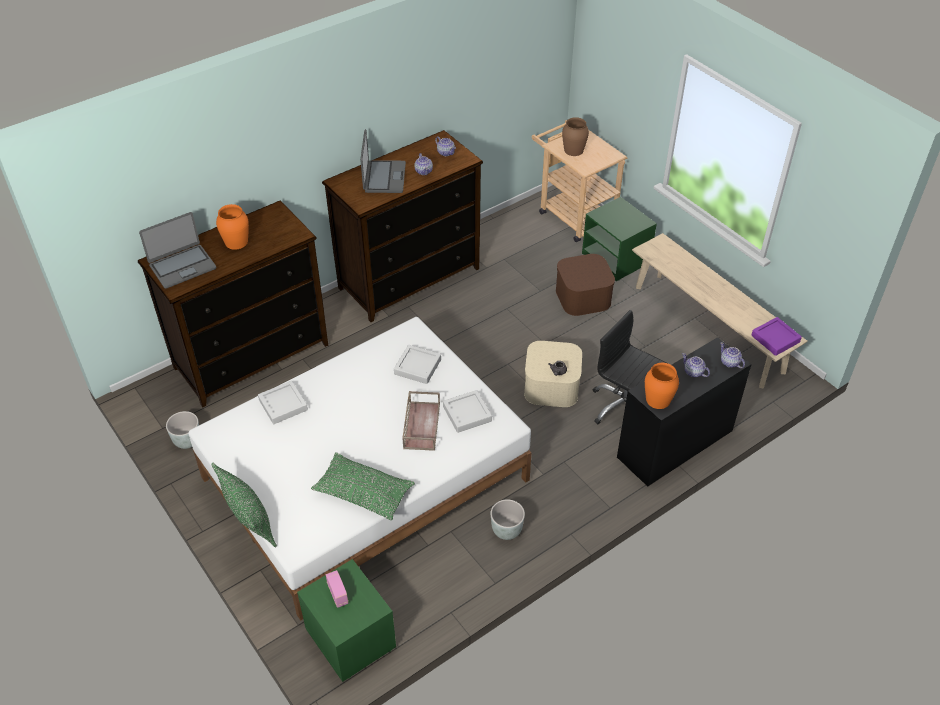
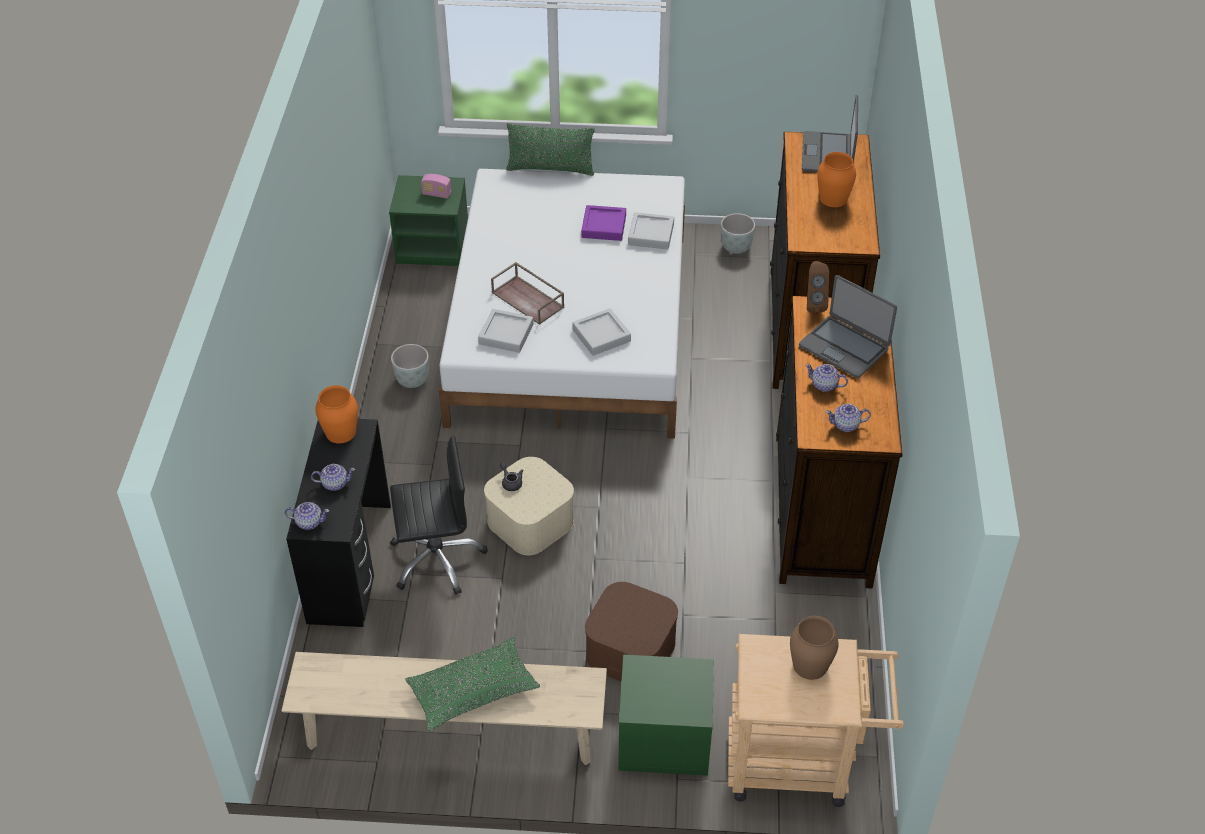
camera: 130 degrees right, 0 degrees up
green pillow [311,452,415,520] -> green pillow moved to [405,637,540,731]
purple tray [751,317,802,356] -> purple tray moved to [581,205,626,241]
none -> brown speaker [807,261,829,313]

